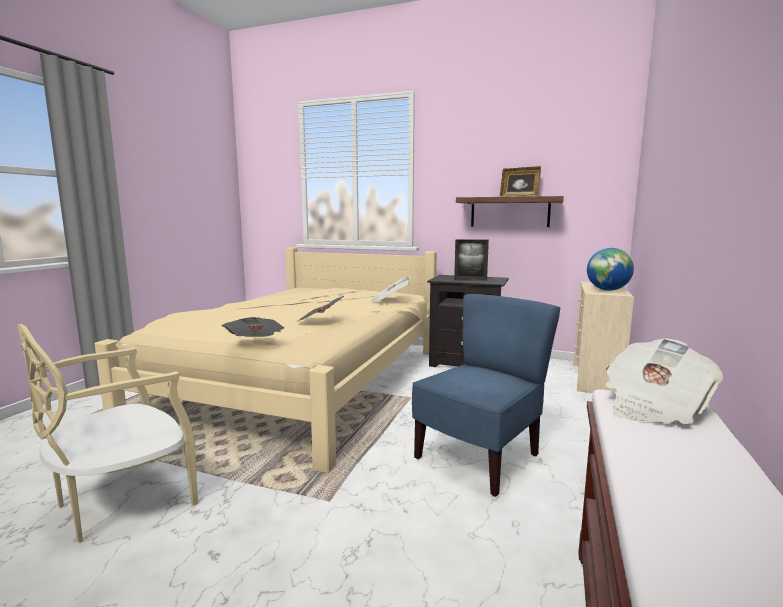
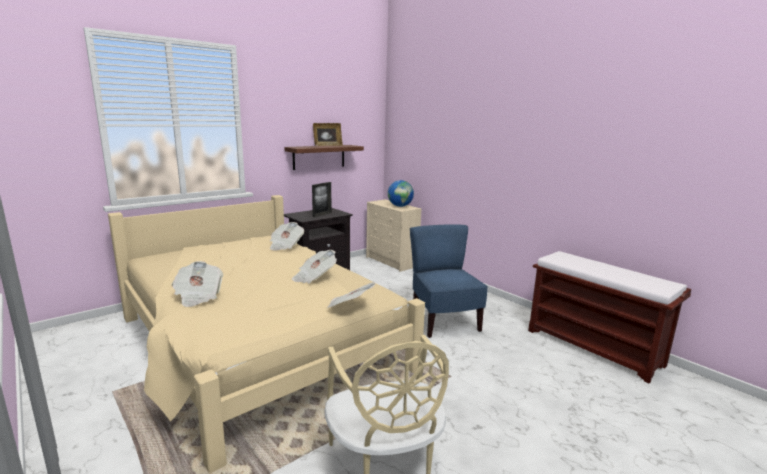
camera: 60 degrees left, 5 degrees up
newspaper [605,338,723,424] -> newspaper moved to [172,261,224,307]

